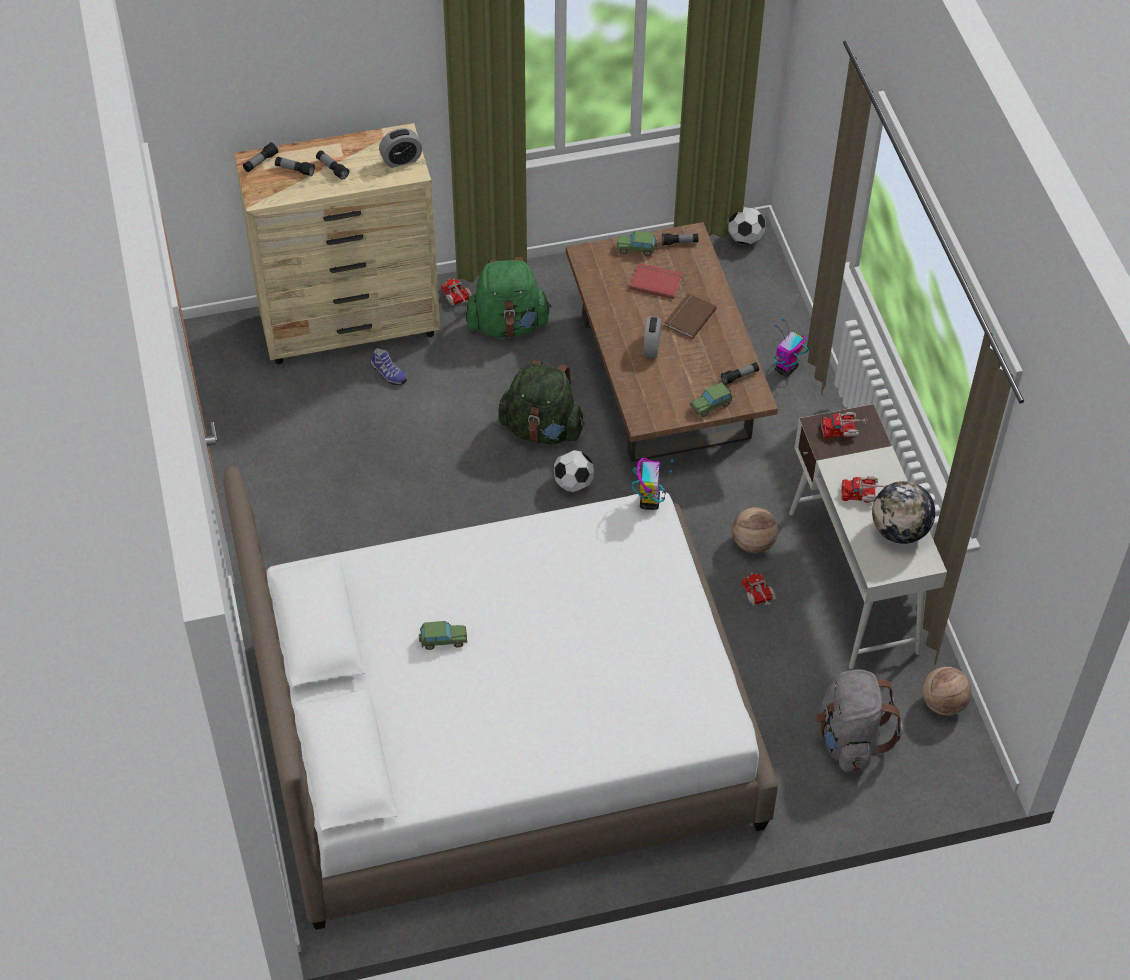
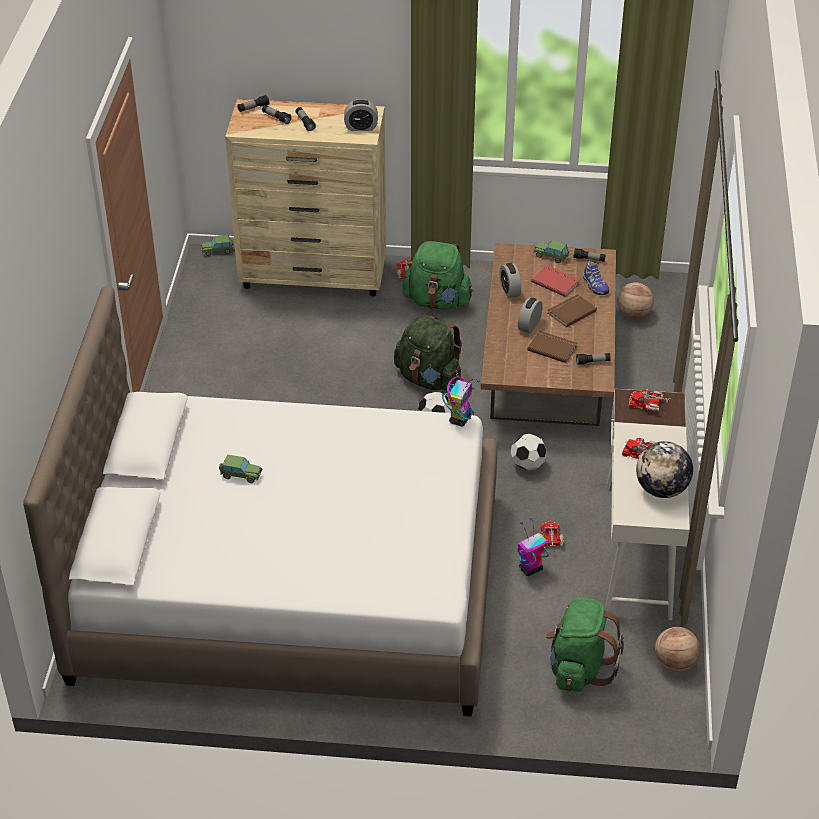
camera: 20 degrees right, 10 degrees down
shoe [371,348,407,385] -> shoe moved to [583,261,609,295]
toy car [690,382,733,417] -> toy car moved to [201,235,234,256]
football [728,207,765,245] -> football moved to [510,434,548,471]
basketball [732,507,778,553] -> basketball moved to [617,282,654,319]
toy robot [774,318,808,377] -> toy robot moved to [518,517,549,576]
grey backpack [815,669,903,772] -> green backpack [545,598,624,692]
none -> alarm clock [500,263,521,298]
none -> brown book [528,331,577,363]

